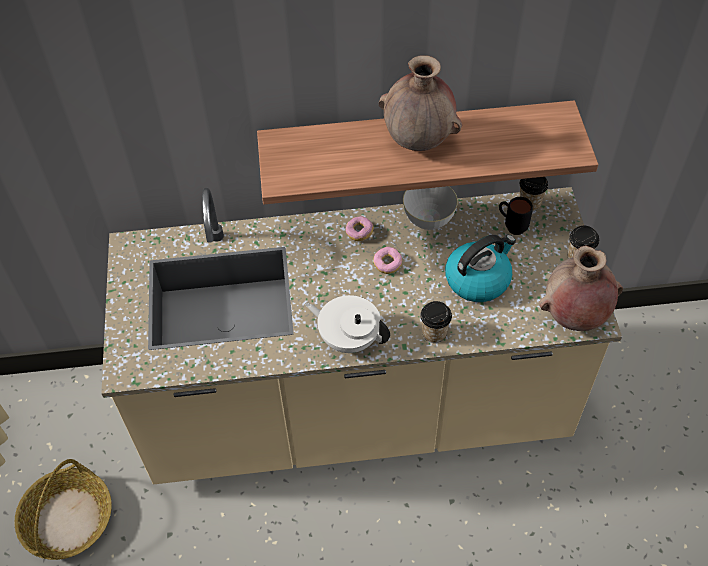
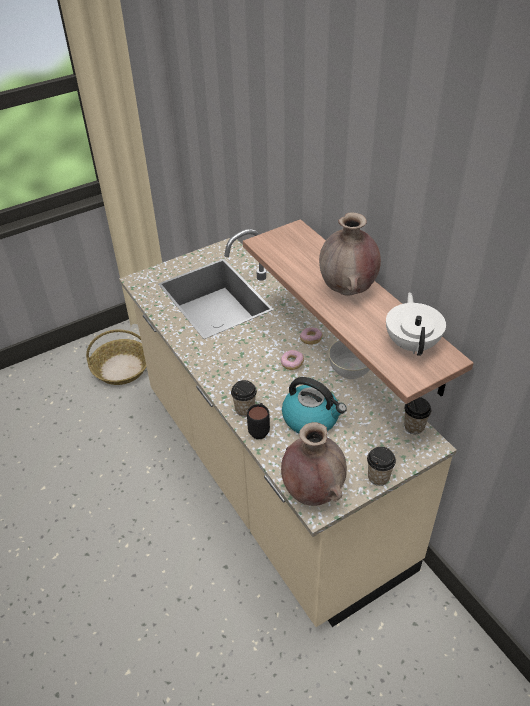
camera: 65 degrees right, 10 degrees down
white teapot [305,295,390,353] -> white teapot moved to [386,292,446,355]
black mug [499,197,533,235] -> black mug moved to [247,403,270,439]

